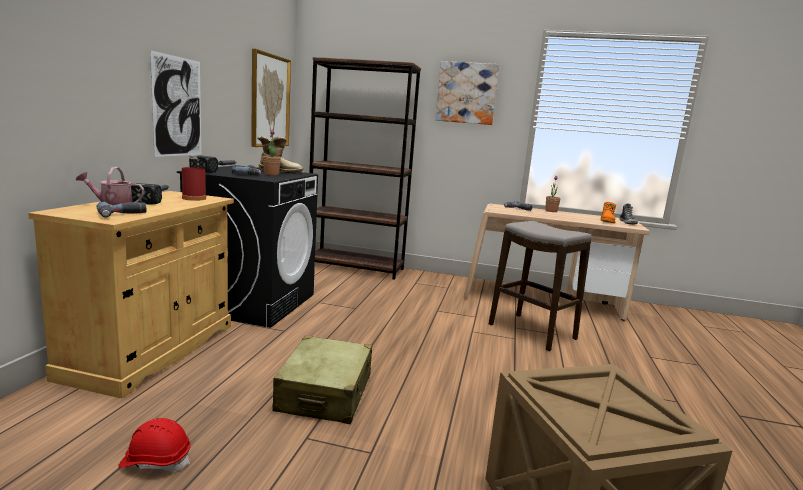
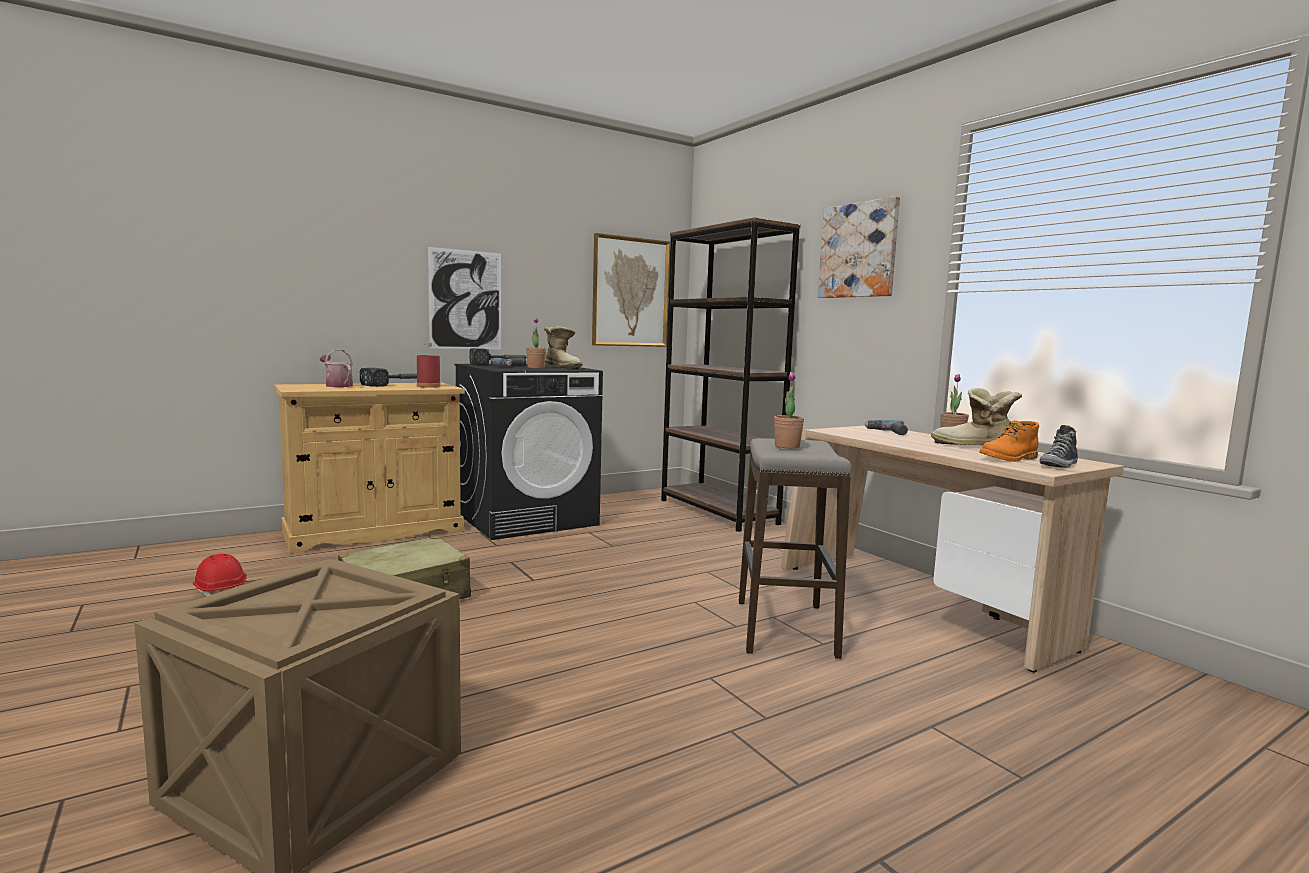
camera: 45 degrees right, 5 degrees down
power drill [97,201,146,218] -> none
none -> potted plant [774,372,804,449]
none -> boot [931,388,1022,445]

